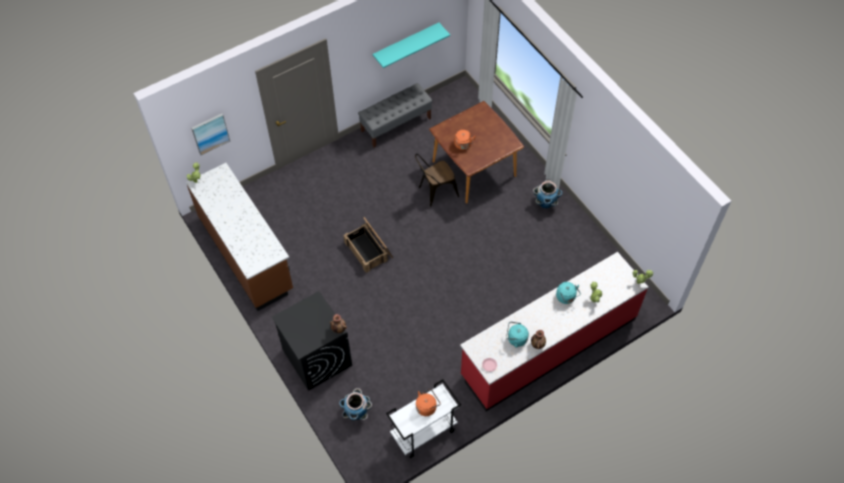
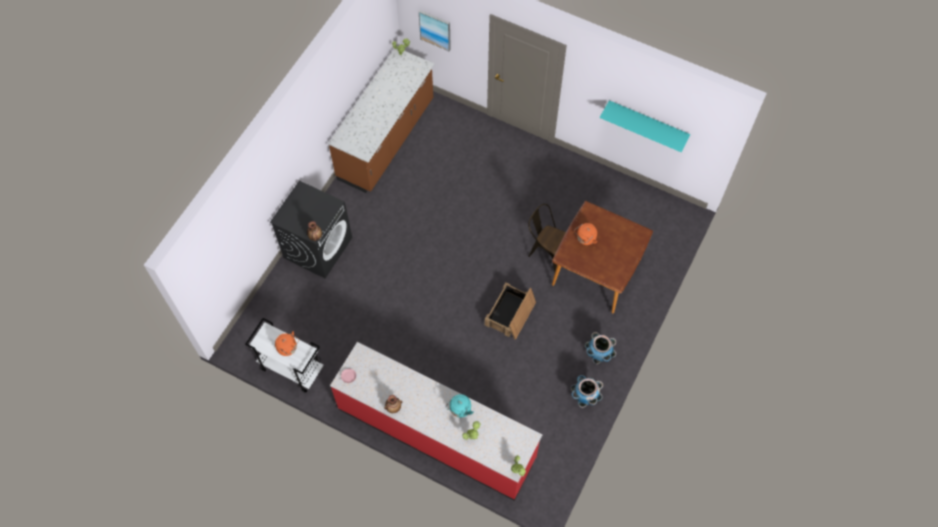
camera: 60 degrees right, 5 degrees up
planter [339,388,372,421] -> planter moved to [571,375,603,408]
crate [343,217,393,273] -> crate moved to [485,283,536,340]
grey bench [358,83,432,148] -> none
turquoise kettle [506,322,529,348] -> none

